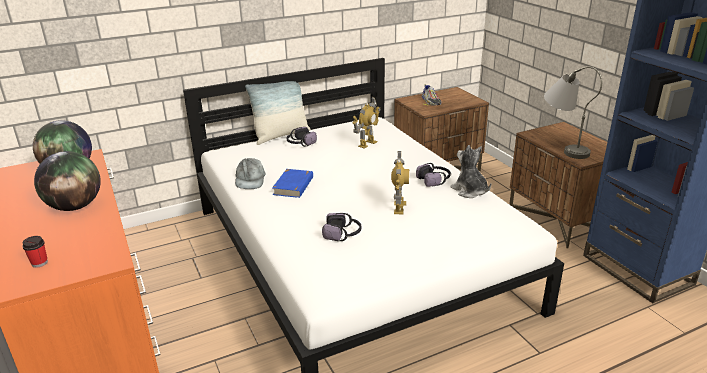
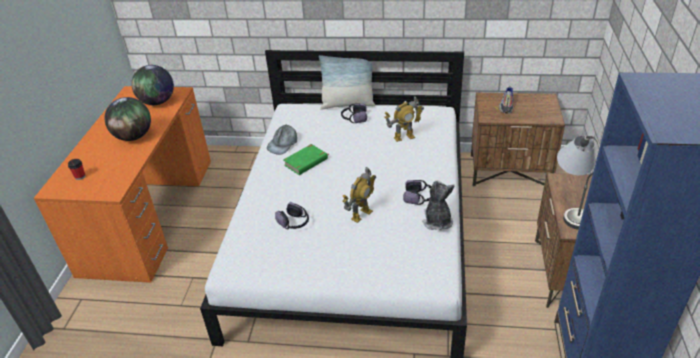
camera: 35 degrees right, 10 degrees up
blue book [272,169,313,198] -> green book [283,144,329,175]

